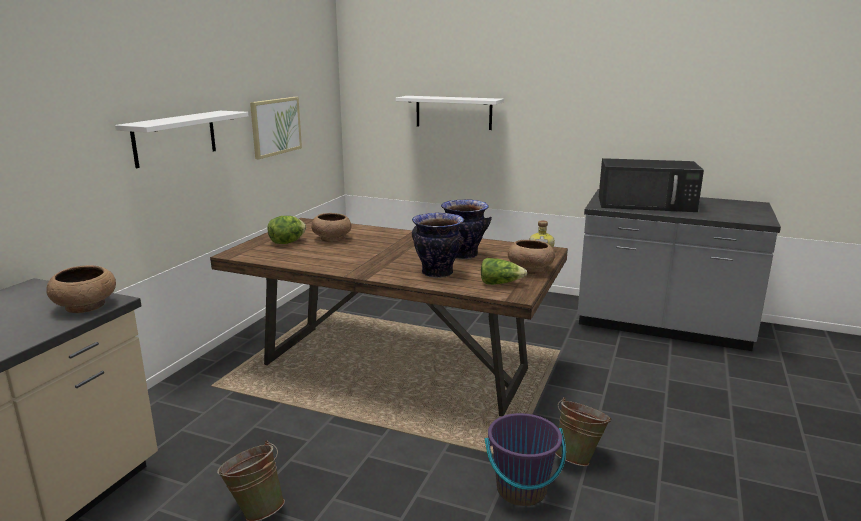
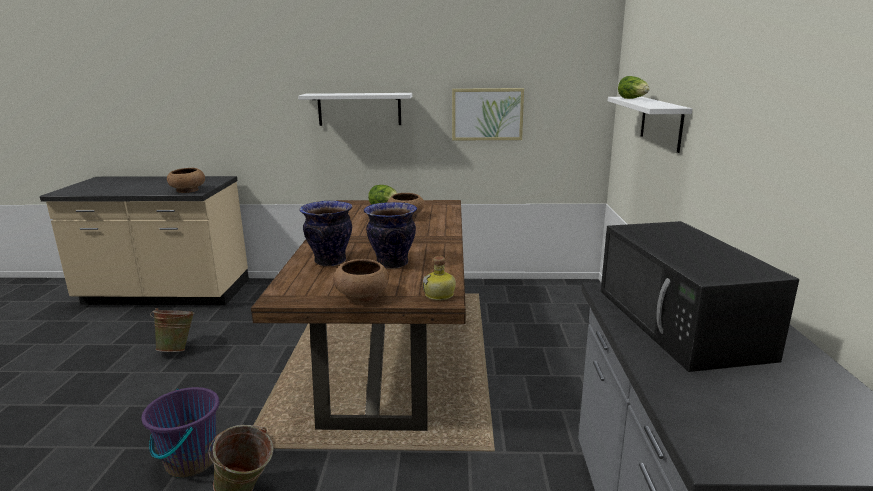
camera: 70 degrees right, 0 degrees up
lettuce [481,258,527,285] -> lettuce moved to [618,76,650,99]

